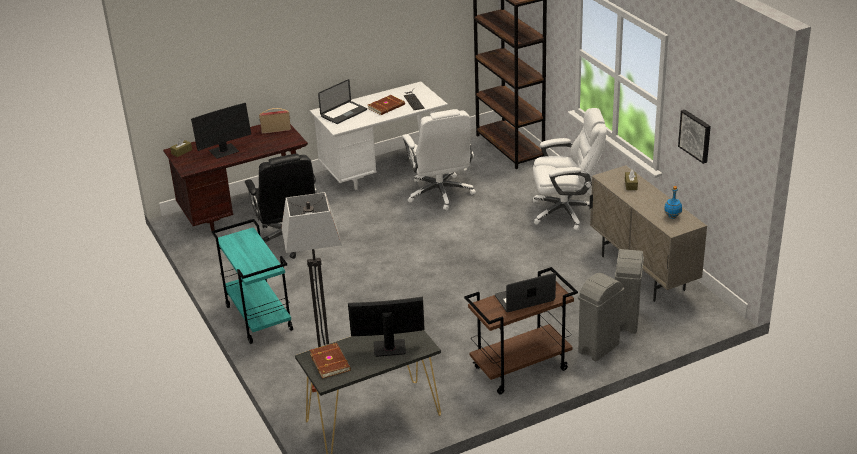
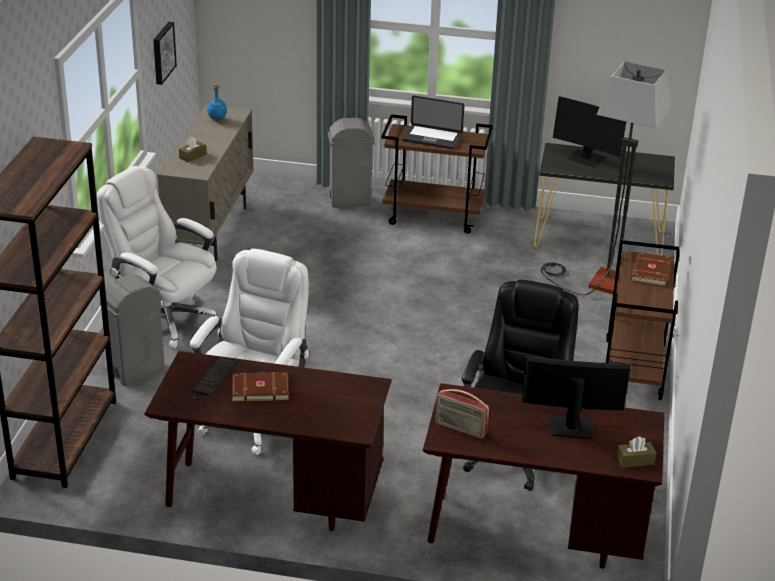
camera: 145 degrees left, 0 degrees up
turquoise cart [211,219,293,344] -> brown cart [606,240,679,400]
white desk [310,82,448,190] -> brown desk [145,351,392,531]
brown book [310,343,351,379] -> brown book moved to [631,252,671,286]
laptop [318,79,367,124] -> none
grey trash can [615,249,644,334] -> grey trash can moved to [100,274,165,386]

